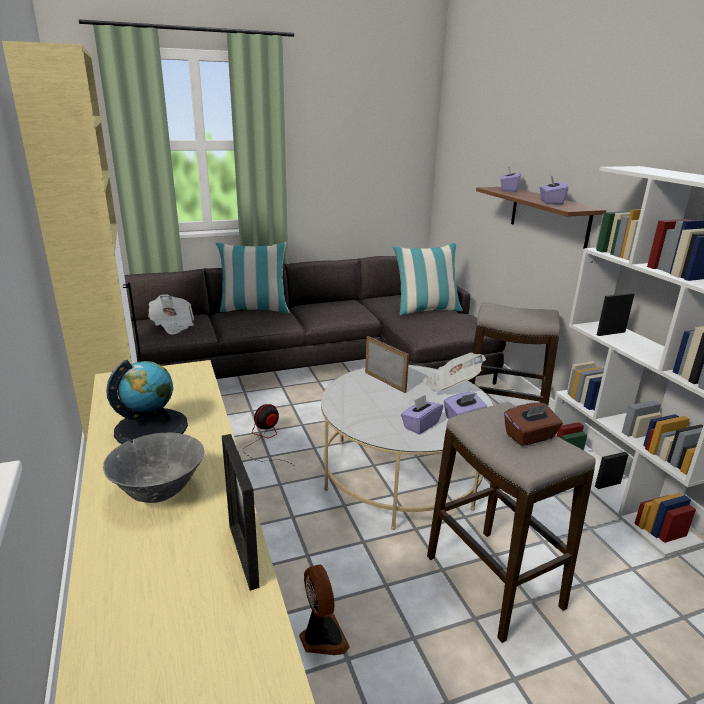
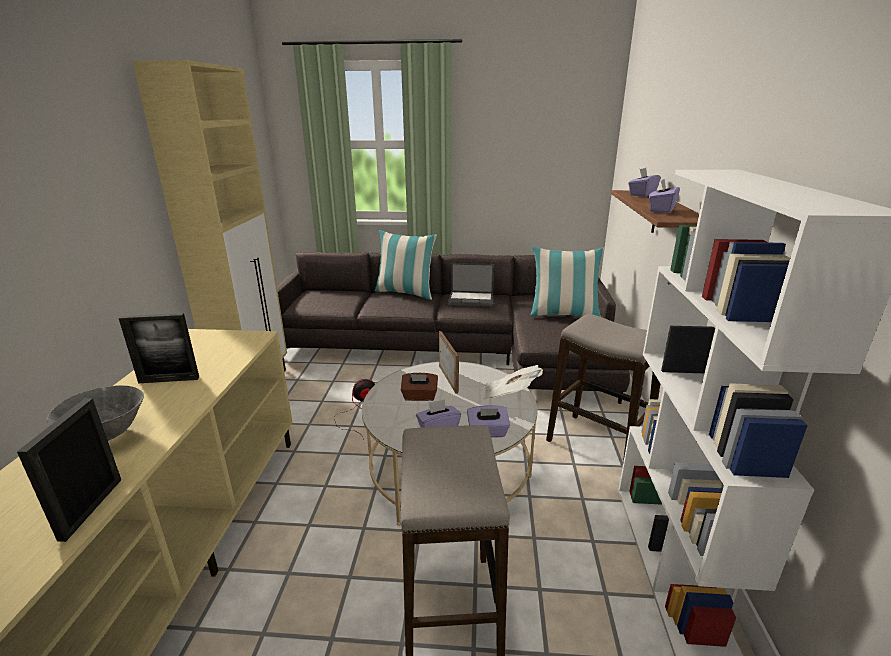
camera: 25 degrees right, 0 degrees up
globe [106,360,188,444] -> picture frame [119,313,199,383]
newspaper [148,294,194,335] -> none
fan [299,564,350,655] -> none
brown tissue box [504,402,563,446] -> brown tissue box moved to [401,373,438,401]
none -> laptop [448,263,494,306]

